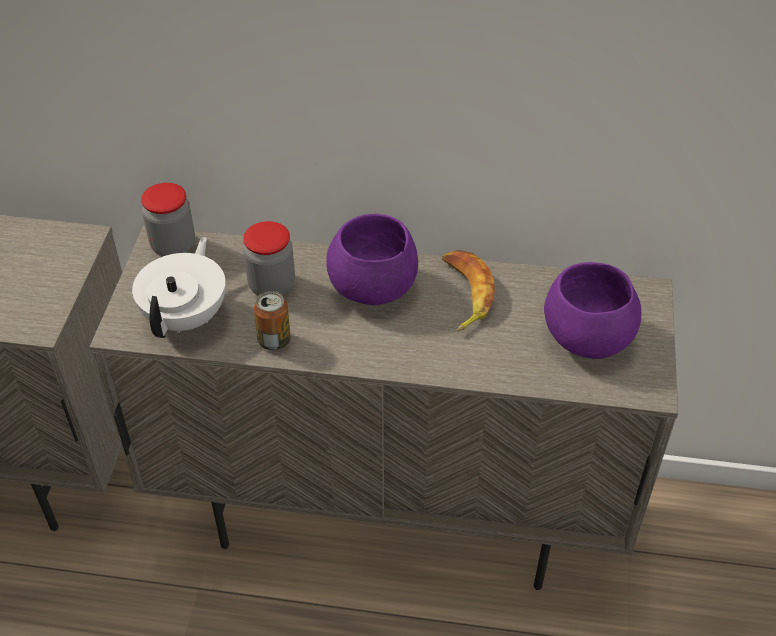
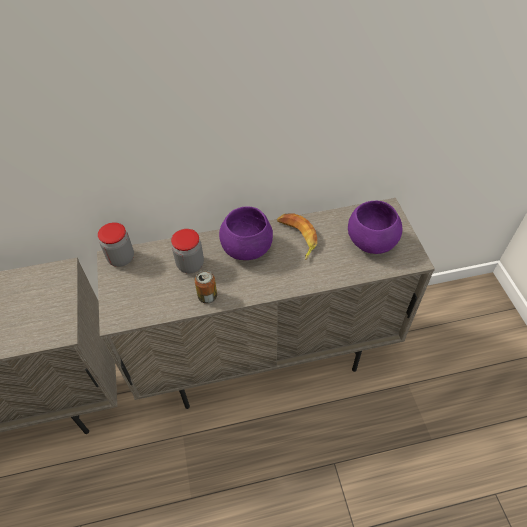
camera: 20 degrees left, 5 degrees up
white teapot [132,237,226,338] -> none

